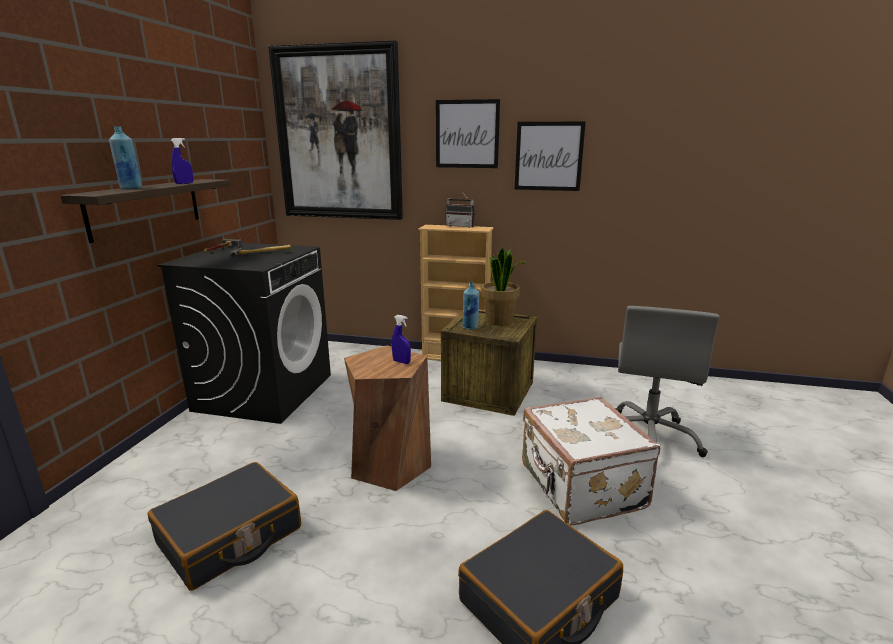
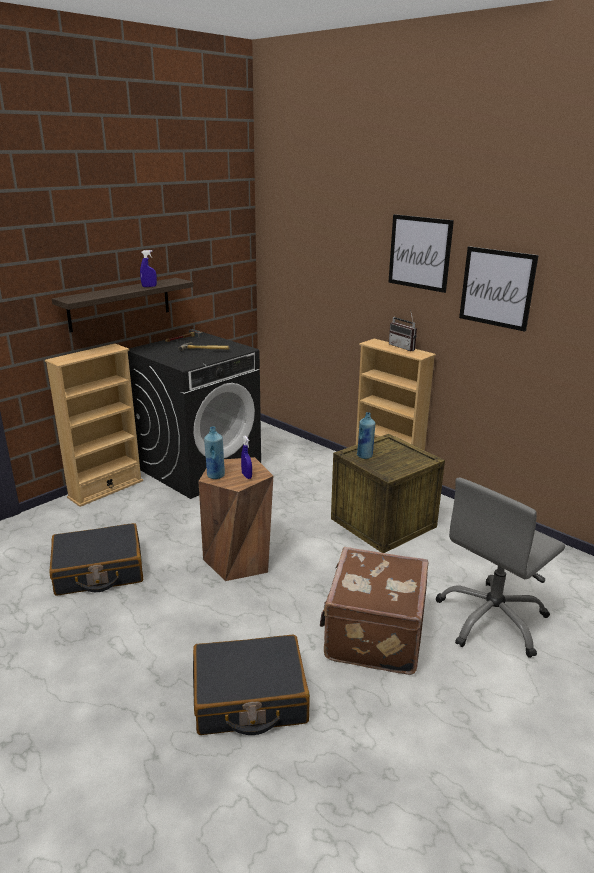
camera: 30 degrees right, 5 degrees up
blue bottle [109,126,142,189] -> blue bottle moved to [204,426,225,479]
picture [268,40,403,220] -> none
potted plant [481,248,527,326] -> none
white suitcase [522,397,660,525] -> brown suitcase [320,547,429,675]
none -> beige bookcase [45,344,143,507]

